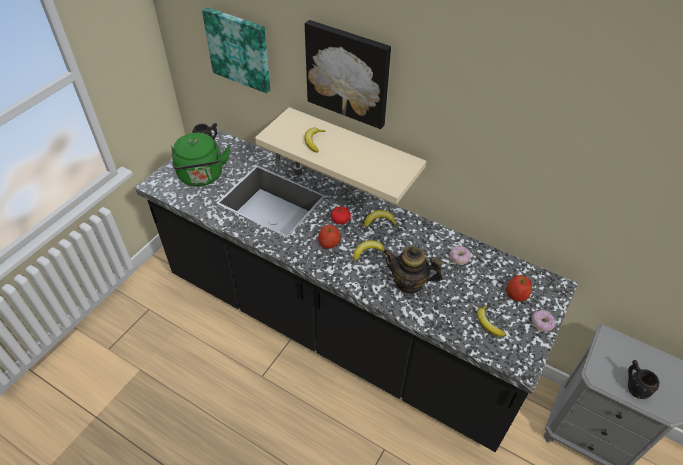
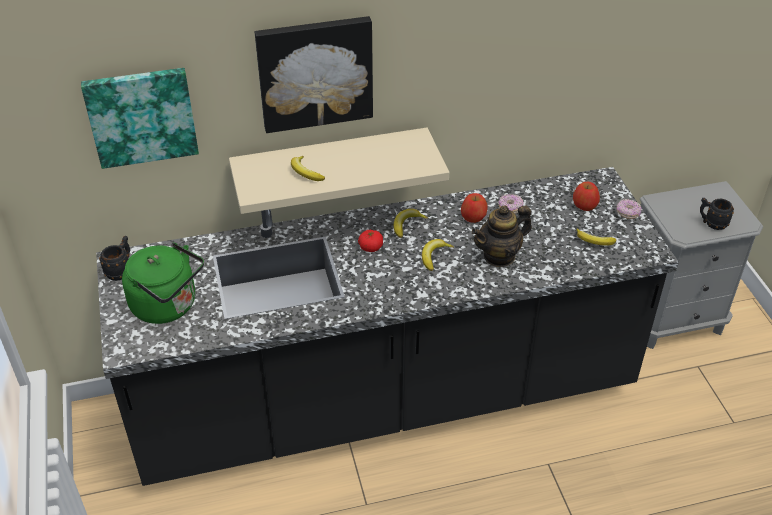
camera: 45 degrees left, 5 degrees down
apple [318,225,341,249] -> apple moved to [461,193,488,223]

